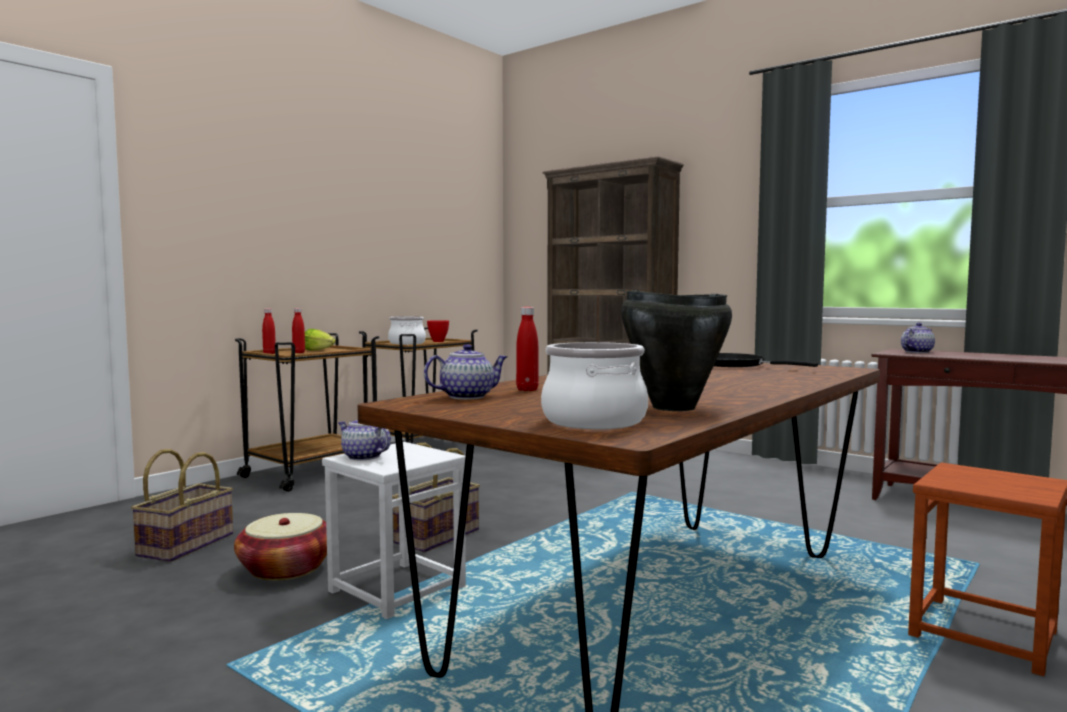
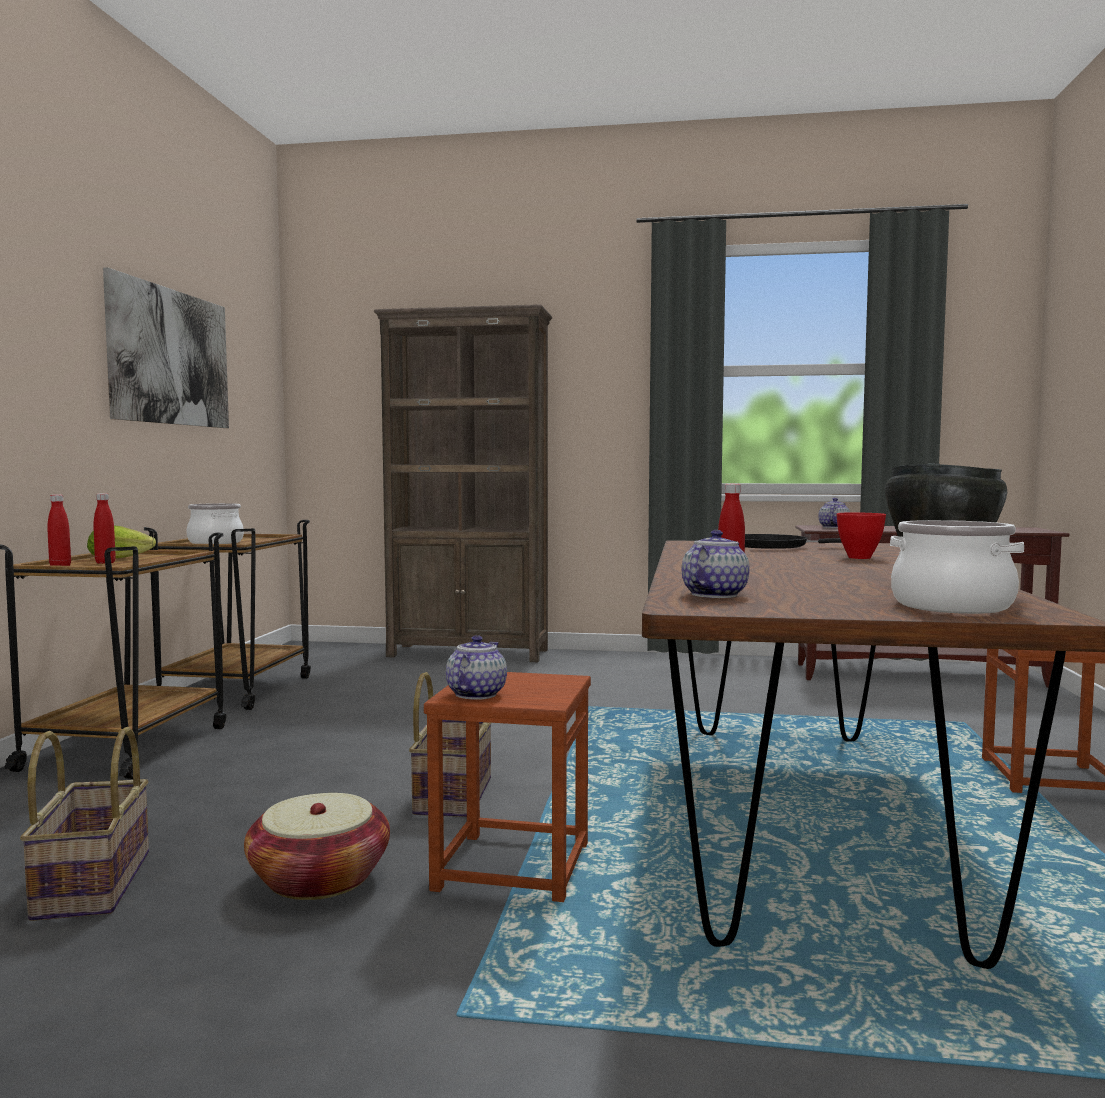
camera: 30 degrees left, 0 degrees up
white stool [322,442,466,619] -> brown stool [424,672,591,902]
teapot [338,420,391,461] -> teapot turned 105 degrees clockwise [446,635,507,700]
red bowl [427,320,449,342] -> red bowl moved to [836,512,886,559]
none -> picture [103,267,229,428]

